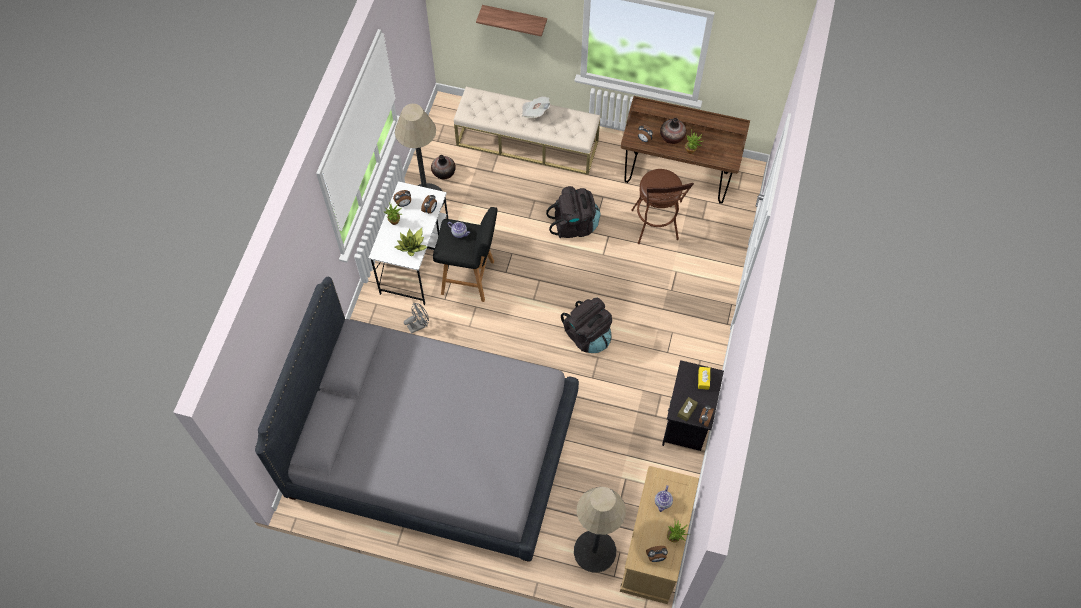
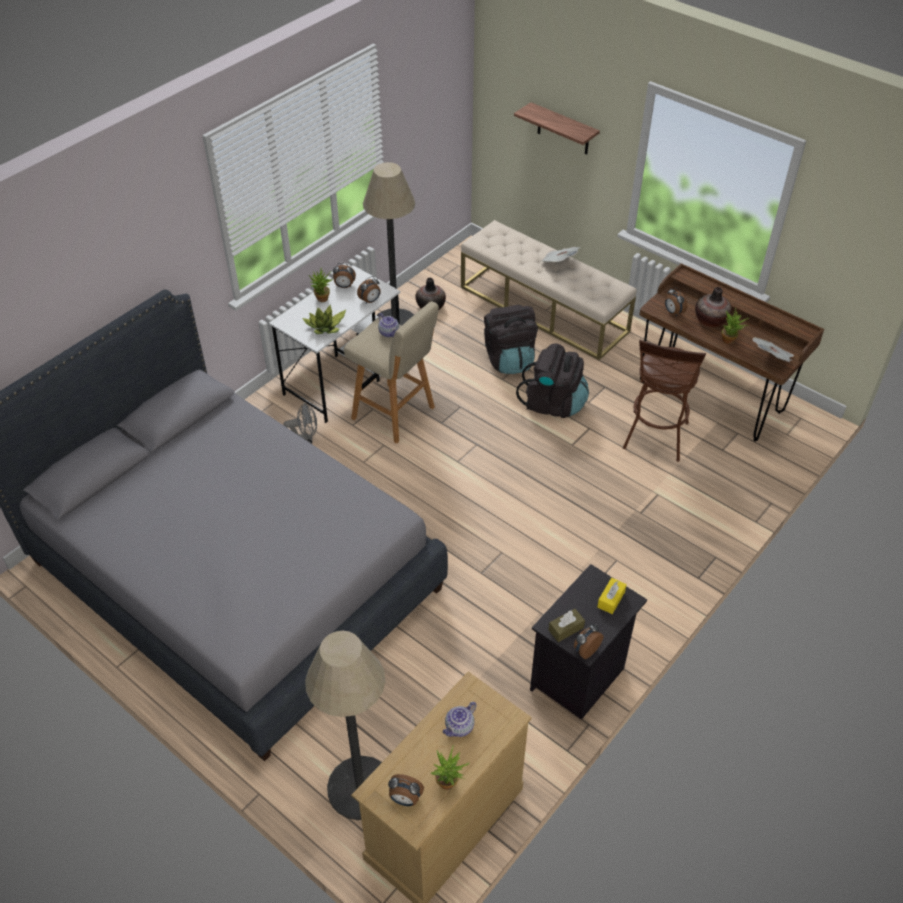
camera: 25 degrees right, 15 degrees down
black stool [433,207,498,302] -> beige stool [344,301,439,444]
black backpack [561,298,612,353] -> black backpack moved to [484,305,538,374]
none -> newspaper [752,337,794,362]

